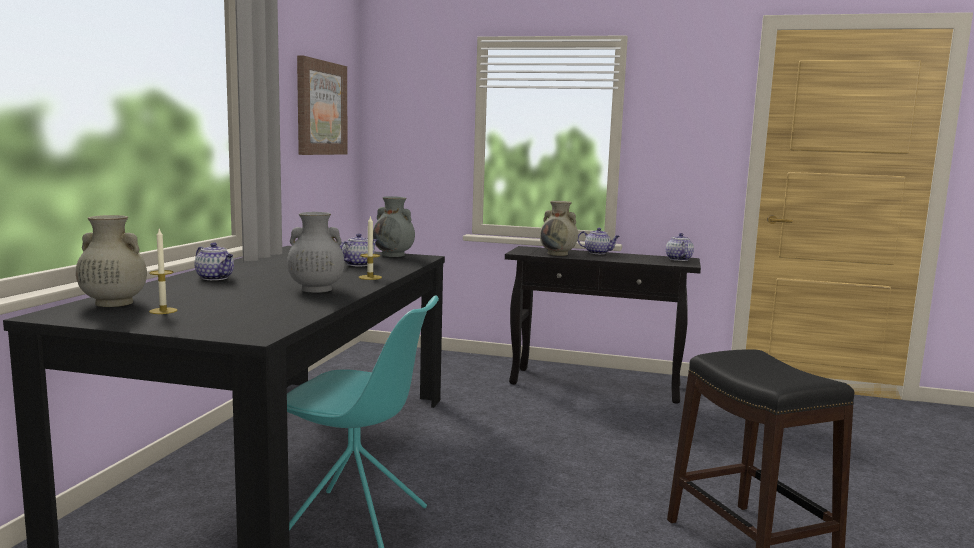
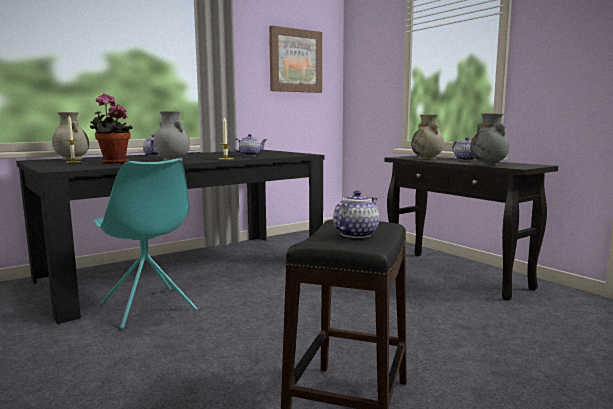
camera: 40 degrees right, 0 degrees up
grey vase [373,196,415,257] -> grey vase moved to [470,114,510,166]
teapot [666,233,694,261] -> teapot moved to [333,190,379,238]
none -> potted plant [90,94,133,164]

